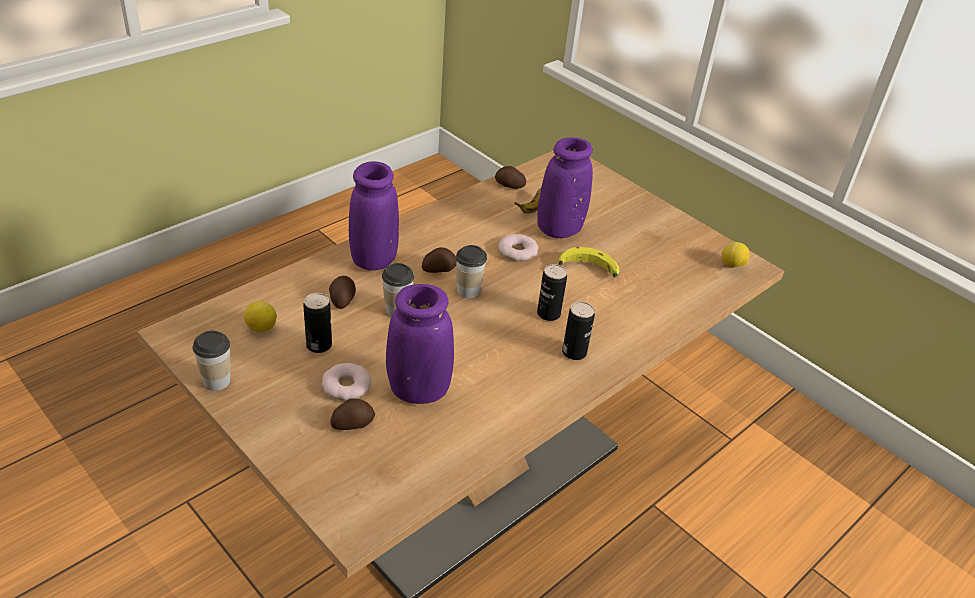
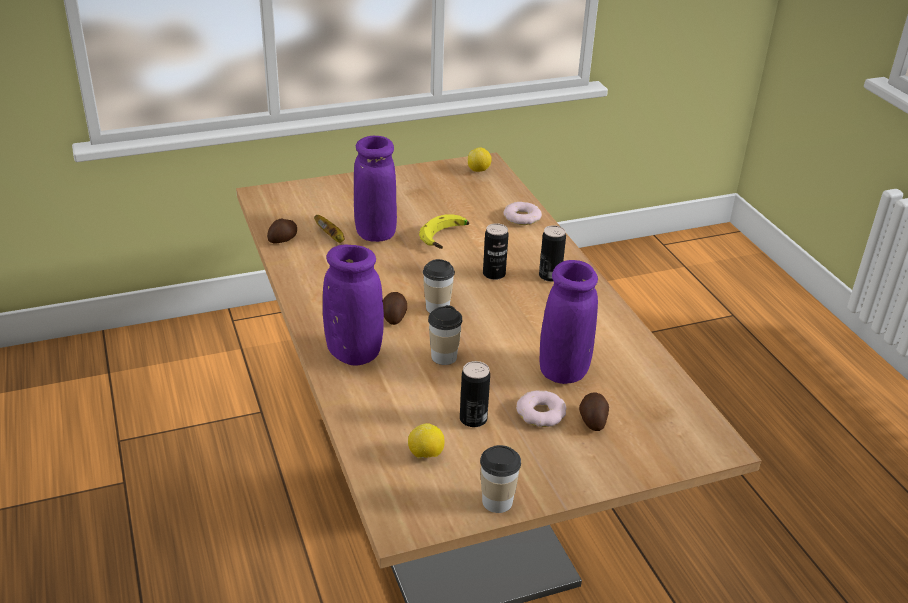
camera: 65 degrees left, 5 degrees down
potato [329,276,356,309] -> none
donut [498,234,539,261] -> donut moved to [503,202,542,225]

